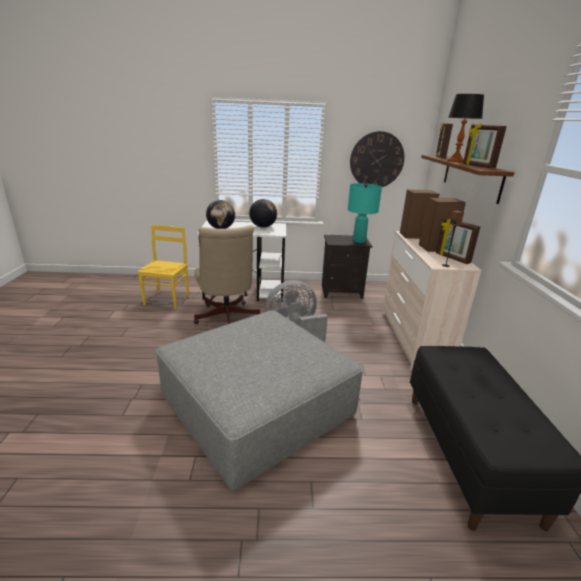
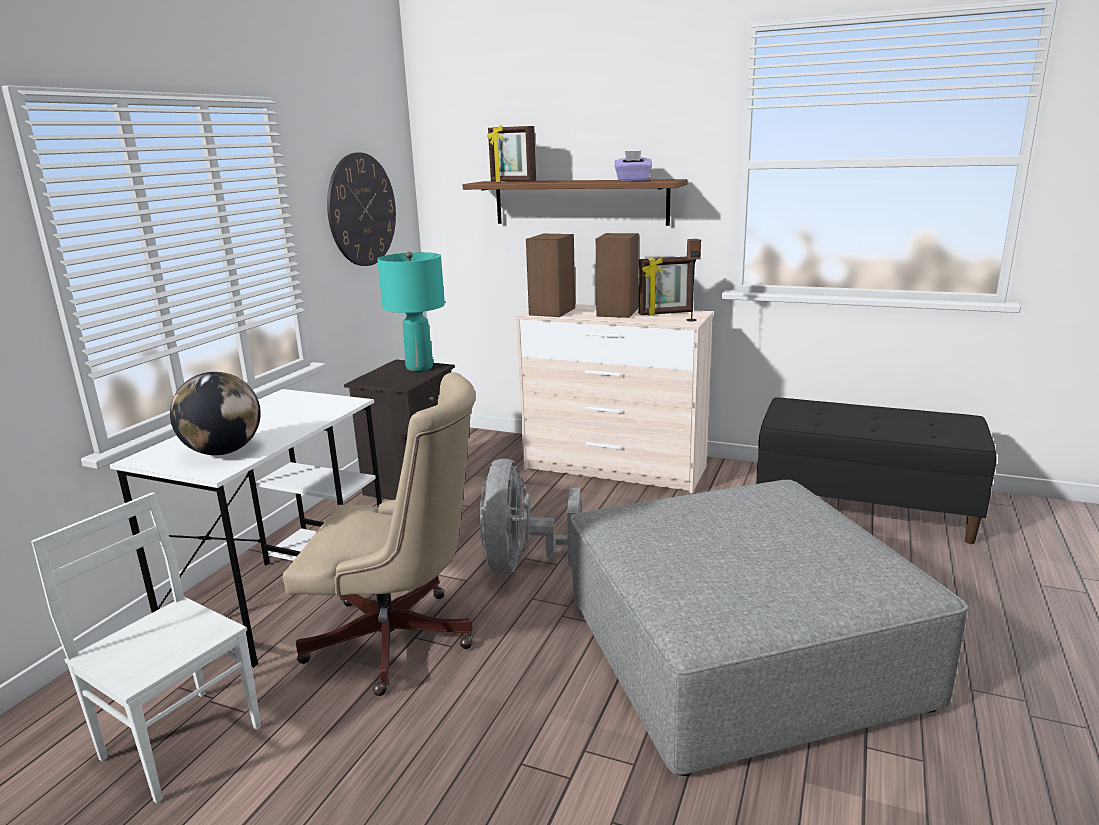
camera: 65 degrees left, 5 degrees down
yellow chair [137,225,189,309] -> white chair [31,492,261,803]
globe [249,199,277,228] -> none
table lamp [447,94,484,162] -> none
picture frame [463,123,507,168] -> purple tissue box [615,151,652,182]

